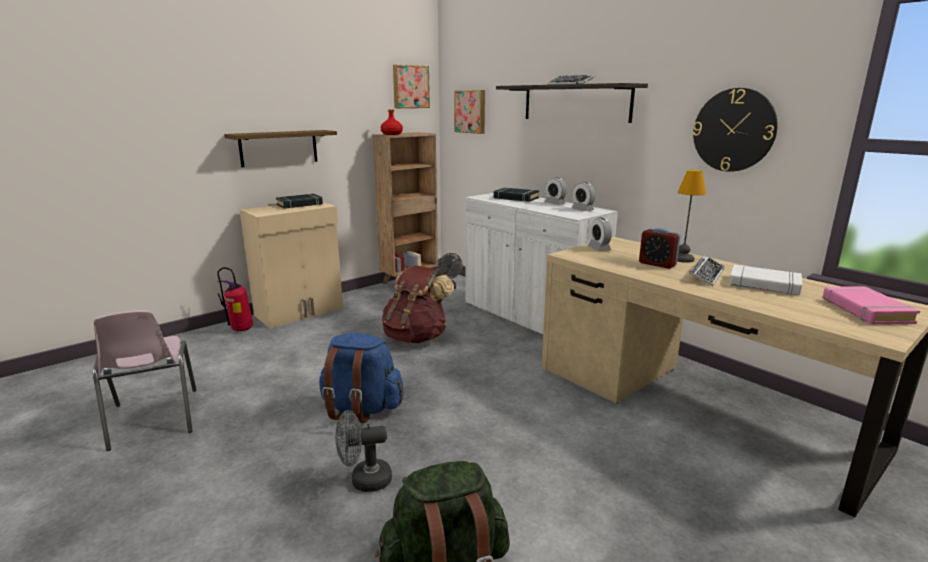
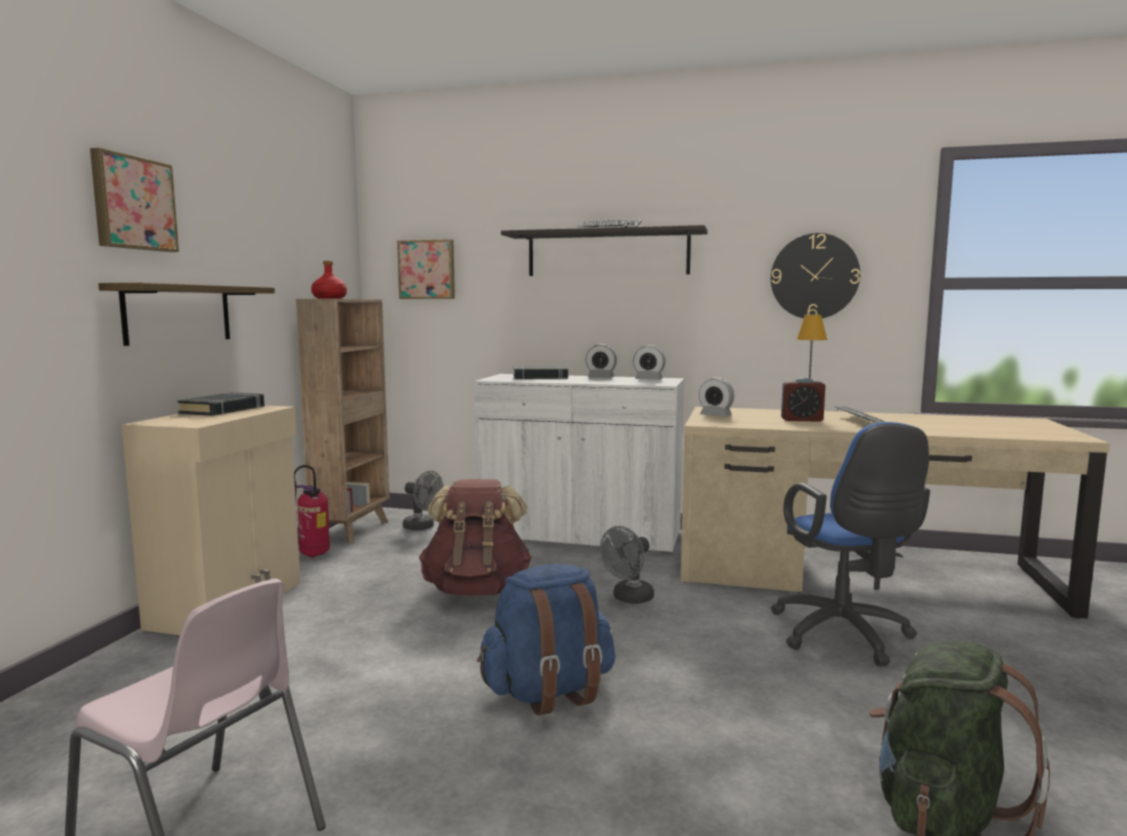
camera: 35 degrees left, 10 degrees down
fire extinguisher [217,267,253,331] -> fire extinguisher moved to [294,465,330,557]
grey fan [335,410,392,492] -> grey fan moved to [600,526,654,604]
picture [393,65,430,108] -> picture moved to [90,148,179,252]
white book [729,265,803,296] -> none
pink book [822,286,920,325] -> none
none -> blue office chair [771,422,930,666]

